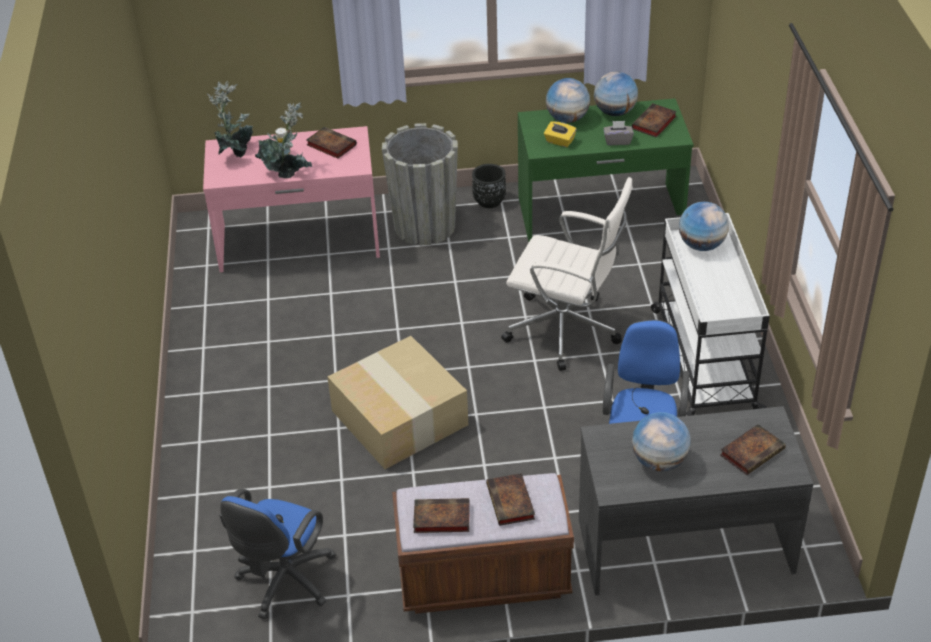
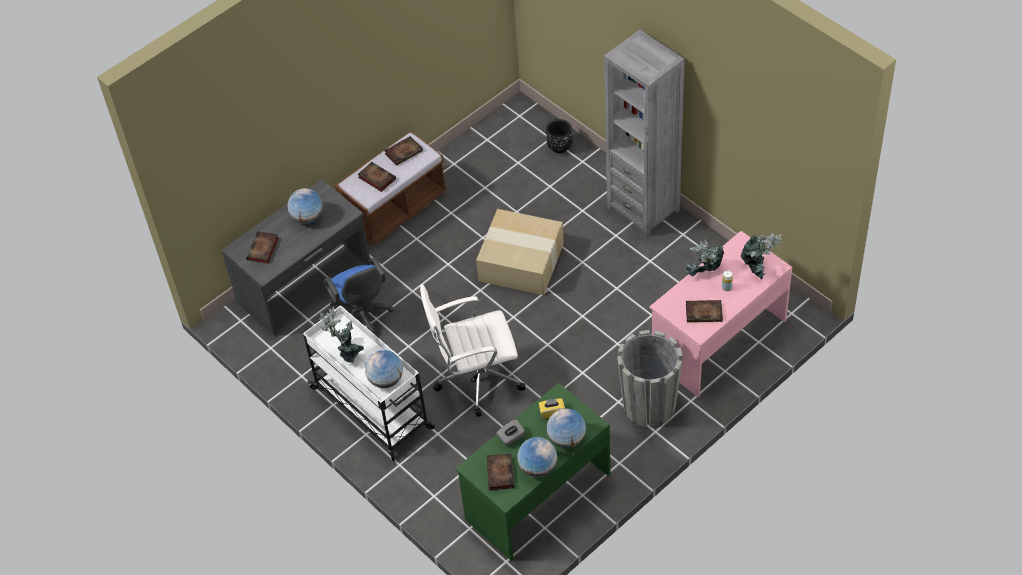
camera: 145 degrees right, 10 degrees up
blue office chair [219,489,336,619] -> none
black planter [472,164,506,208] -> black planter moved to [546,119,572,153]
none -> potted plant [320,306,364,363]
none -> grey bookcase [604,30,685,237]

